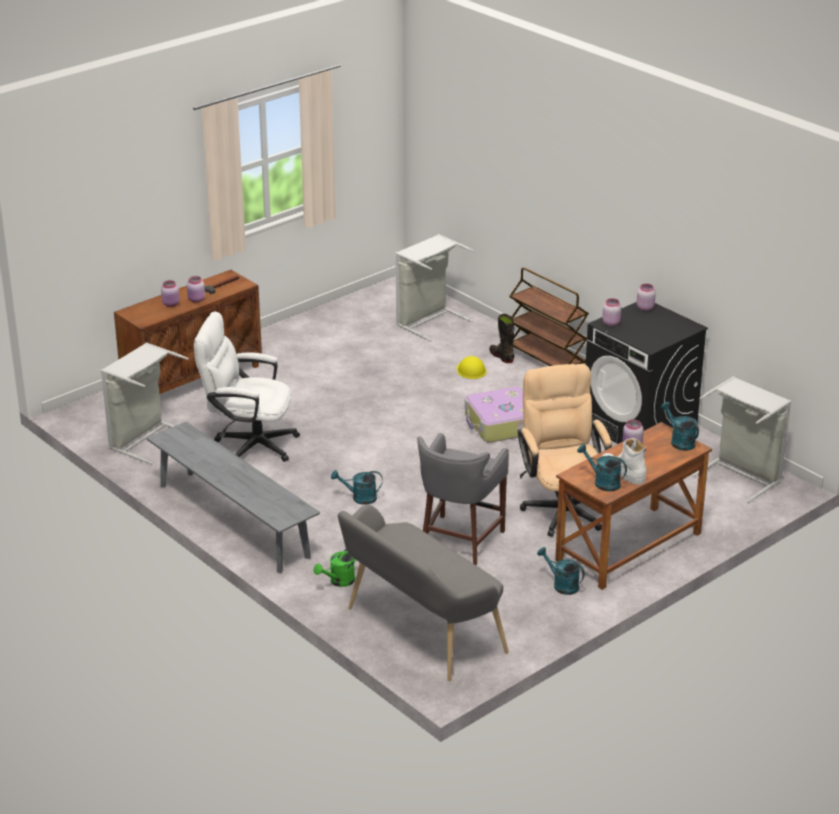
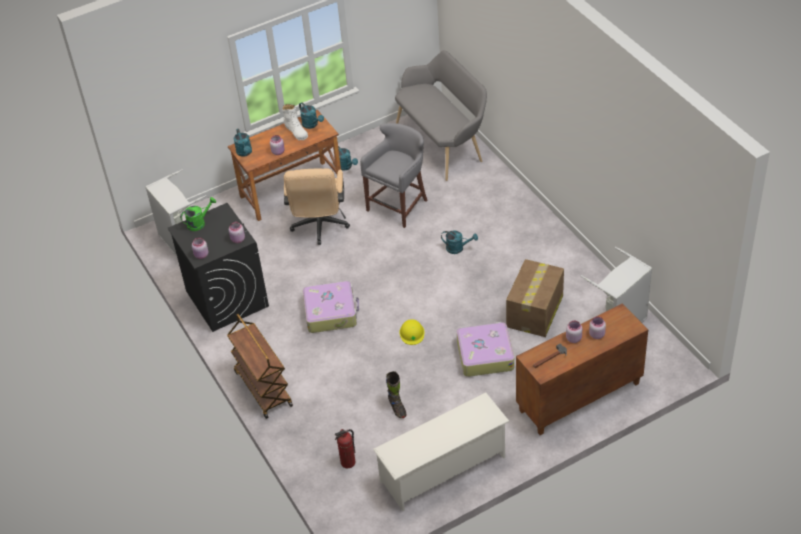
camera: 165 degrees left, 15 degrees up
grey bench [147,421,320,573] -> none
white office chair [194,312,300,462] -> cardboard box [506,259,564,337]
green watering can [314,549,356,587] -> green watering can moved to [180,197,216,231]
grey laundry basket [395,234,474,341] -> fire extinguisher [335,429,356,468]
yellow hard hat [456,356,487,379] -> yellow hard hat moved to [399,319,424,345]
black boot [489,314,515,363] -> black boot moved to [386,371,407,418]
none -> white shoe rack [373,392,510,511]
none -> suitcase [457,322,514,377]

